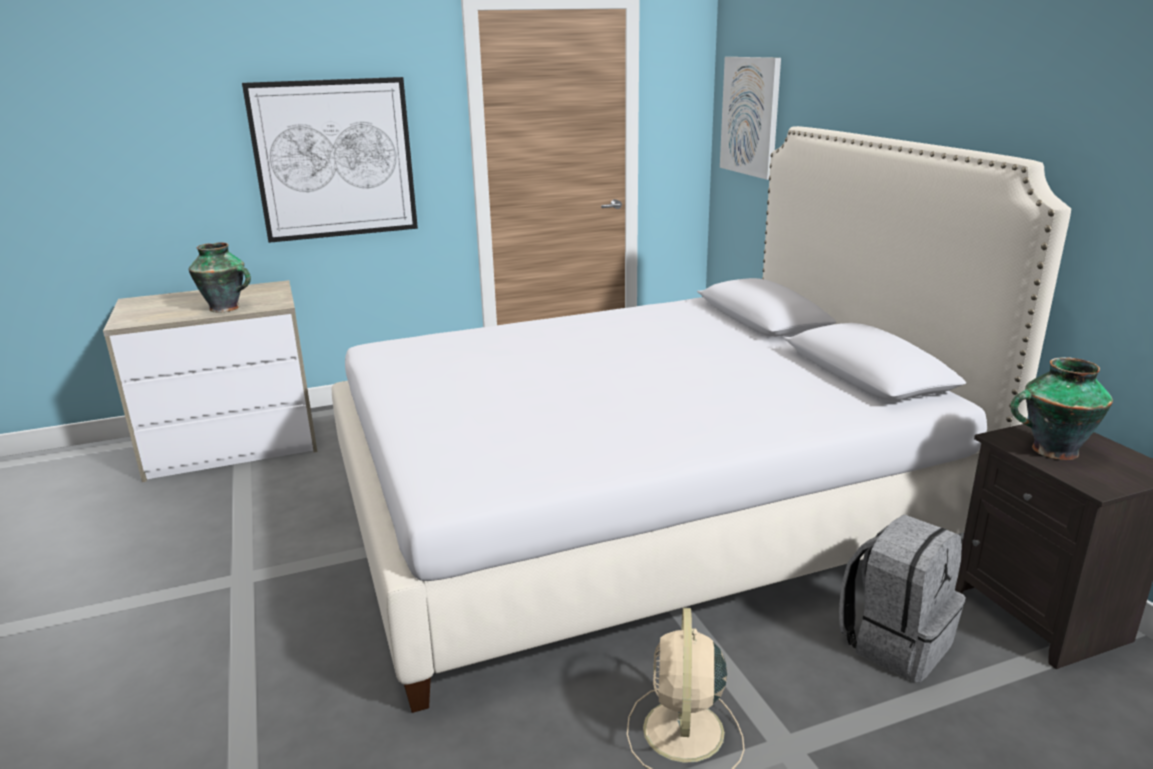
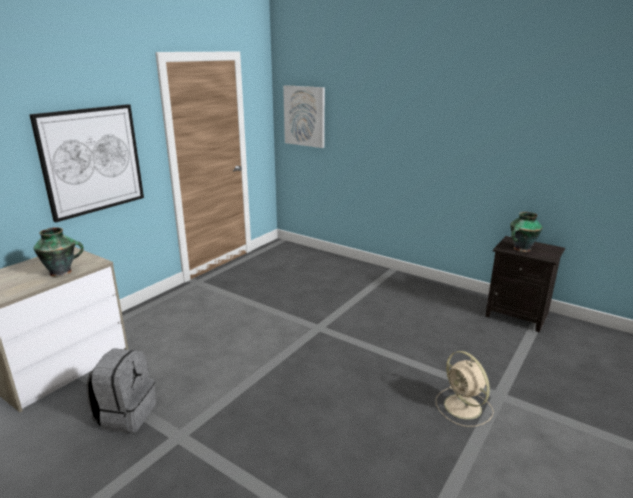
camera: 35 degrees left, 0 degrees up
white bed [332,126,1071,713] -> none
grey backpack [839,514,966,682] -> grey backpack moved to [86,349,156,433]

